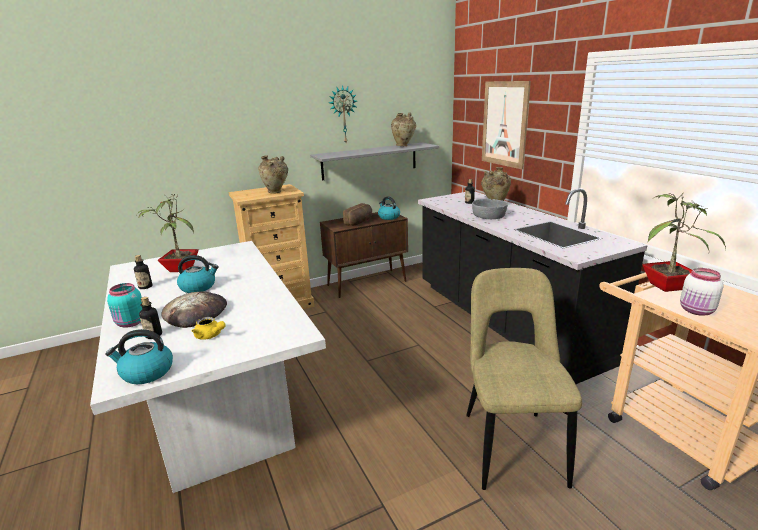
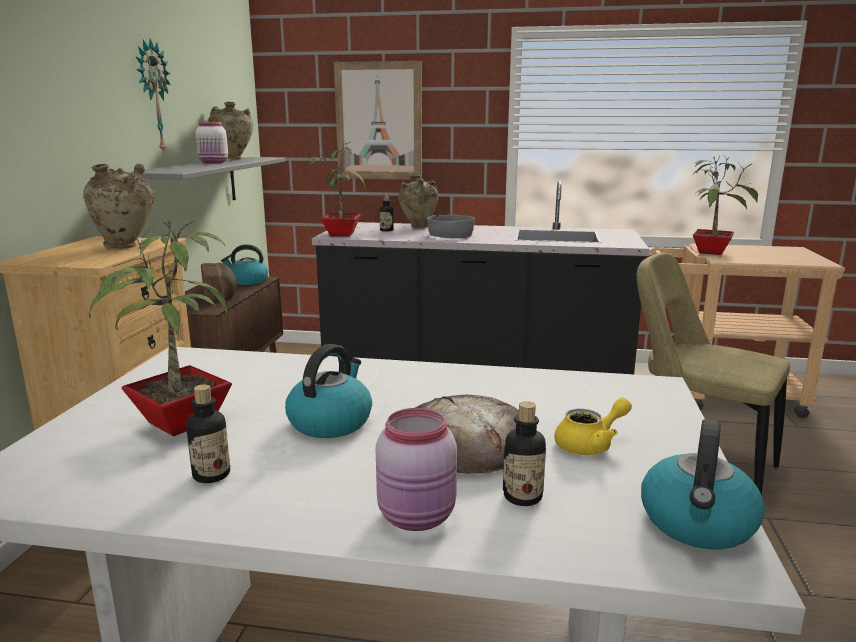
camera: 55 degrees left, 5 degrees down
turquoise jar [107,283,142,327] -> pink jar [376,408,457,531]
white jar [680,268,724,316] -> white jar moved to [195,122,228,164]
none -> potted plant [305,142,365,236]

